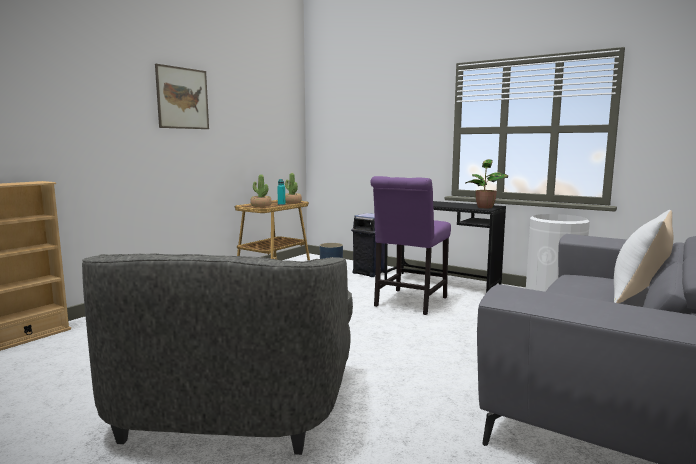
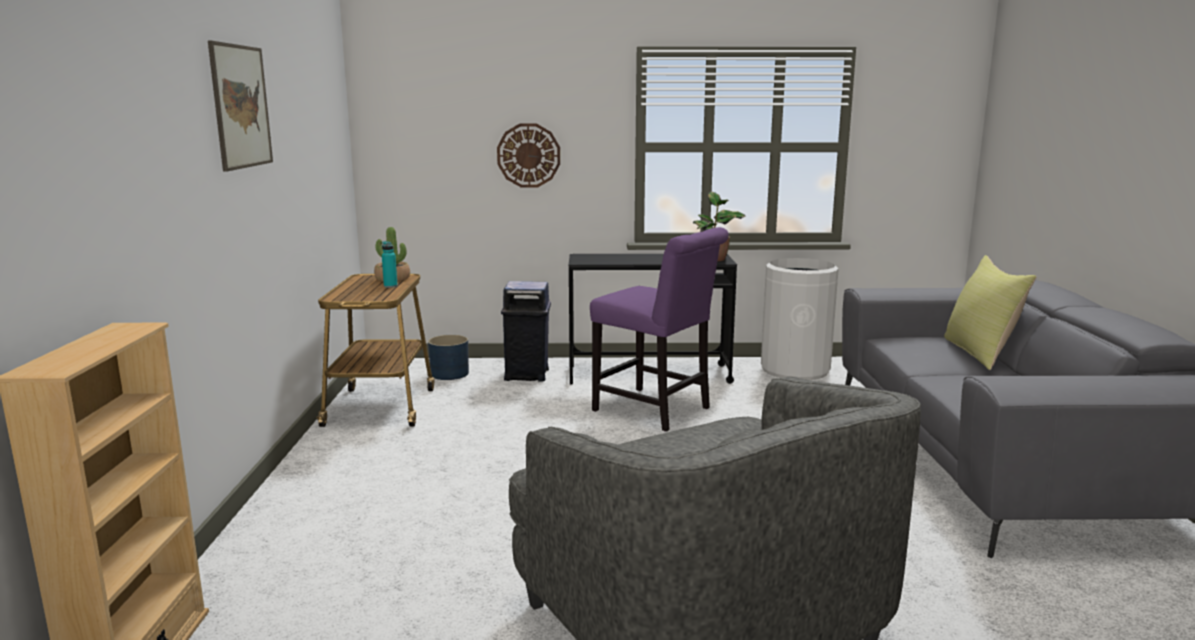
camera: 35 degrees left, 5 degrees up
potted plant [250,174,272,207] -> none
purple chair [371,176,451,315] -> purple chair turned 45 degrees counterclockwise [590,227,729,432]
white pillow [614,210,673,303] -> yellow pillow [944,255,1036,370]
none -> wall clock [497,123,560,188]

